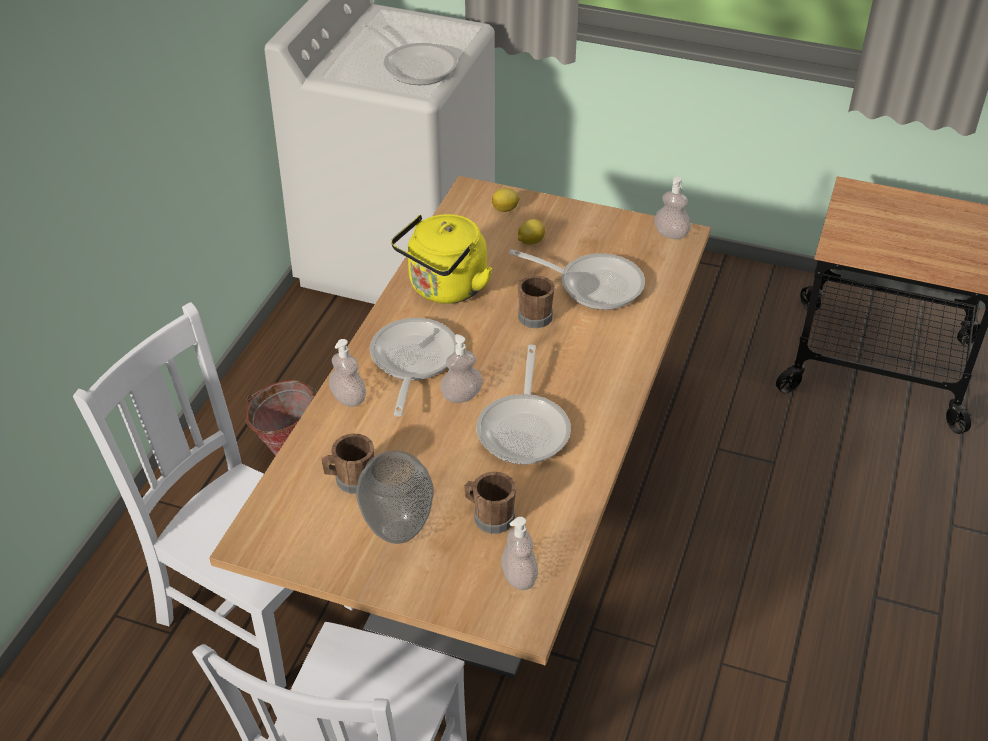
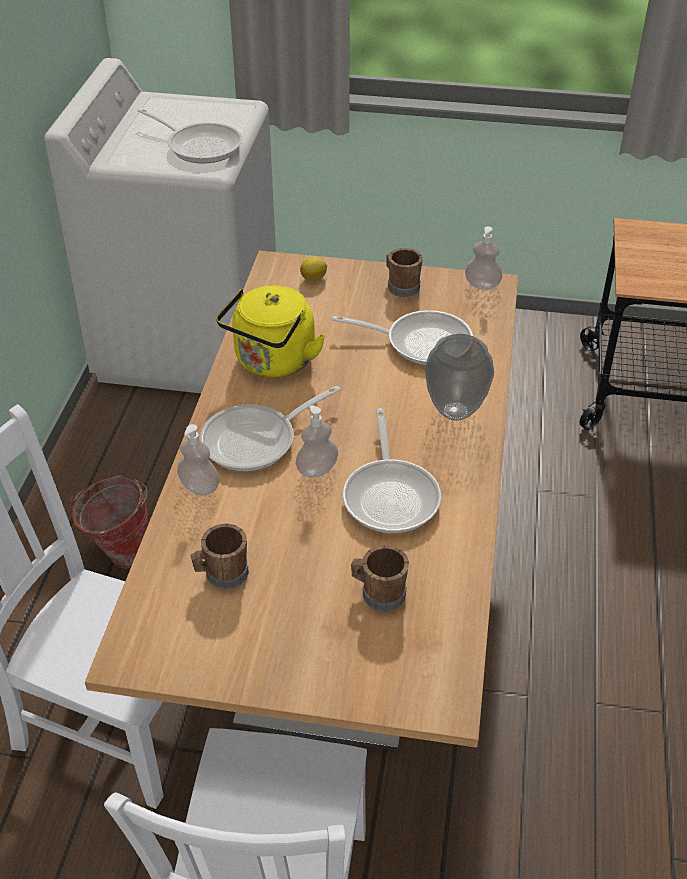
camera: 10 degrees left, 0 degrees up
vase [356,451,434,544] -> vase moved to [425,334,494,421]
frying pan [370,318,457,417] -> frying pan turned 120 degrees counterclockwise [200,386,341,471]
soap dispenser [501,517,538,590] -> none
lemon [518,219,545,245] -> none
brown mug [518,275,555,328] -> brown mug moved to [386,248,423,297]

